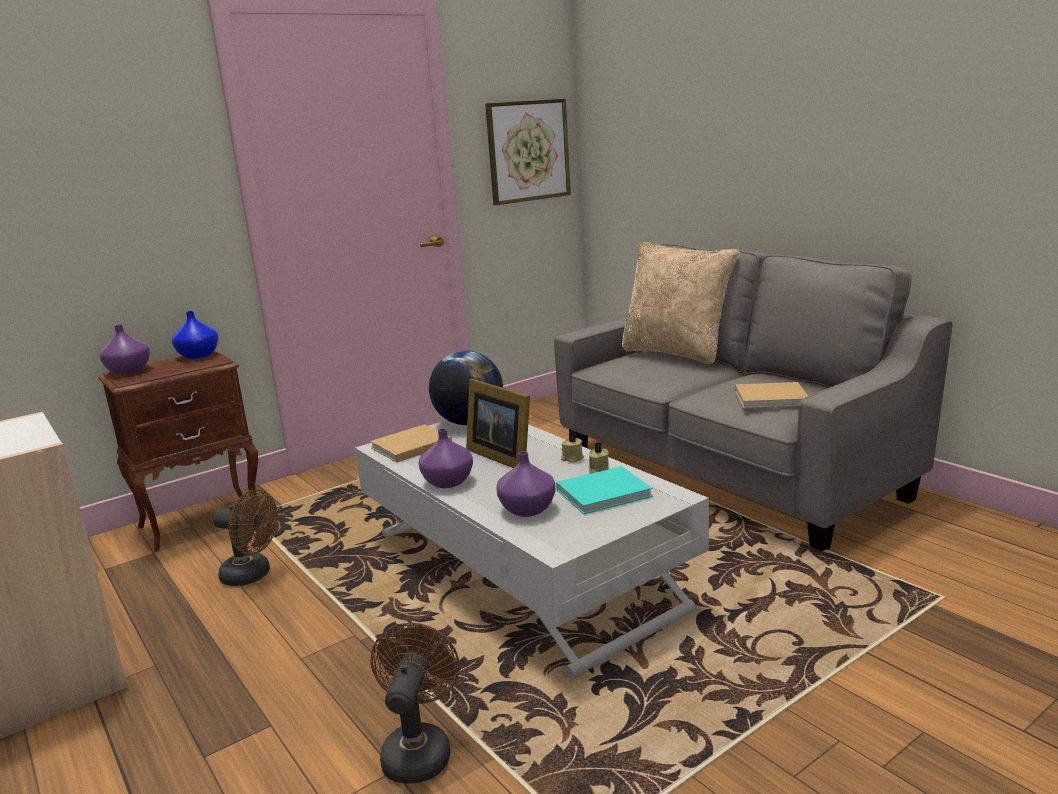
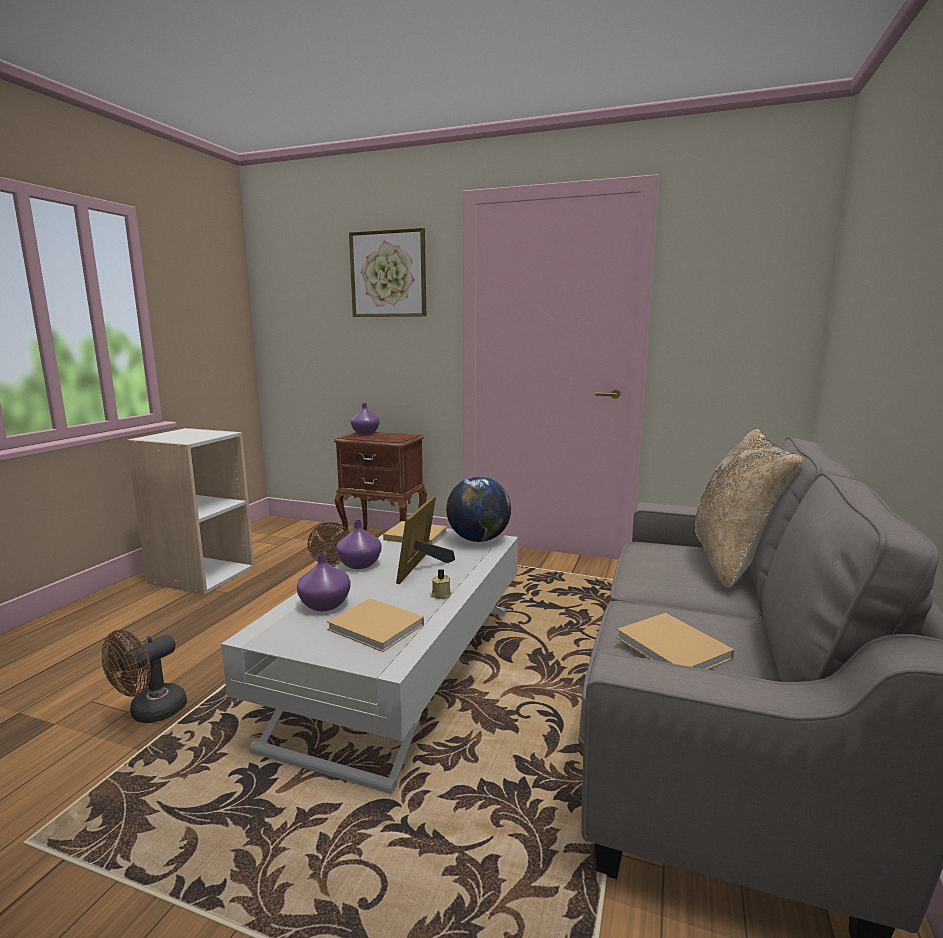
camera: 55 degrees right, 5 degrees down
blue vase [172,311,218,359] -> none
brown fan [370,623,459,784] -> brown fan turned 150 degrees clockwise [102,630,187,723]
picture [485,99,571,205] -> picture moved to [349,228,426,317]
turquoise book [556,466,653,514] -> beige book [327,598,424,652]
beige candle [589,442,609,474] -> none

